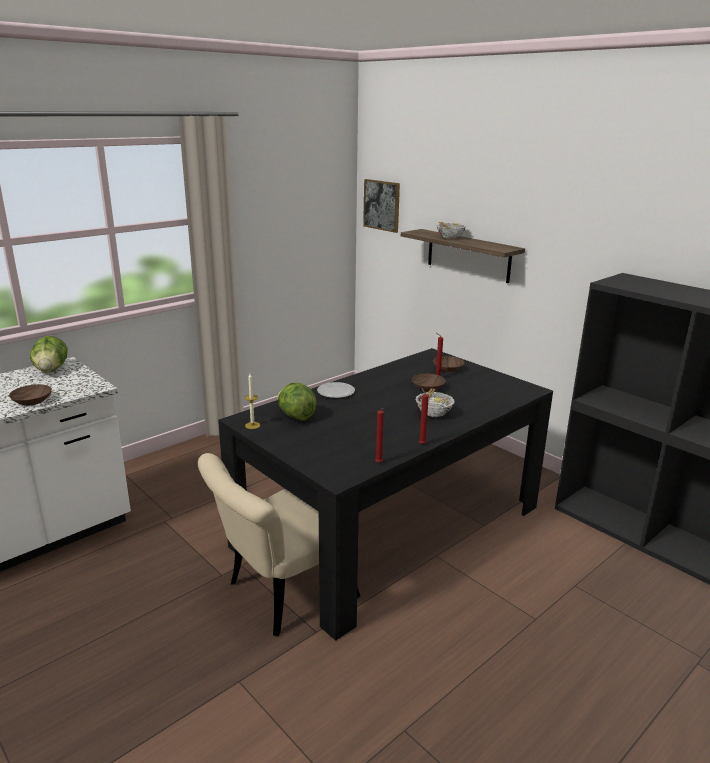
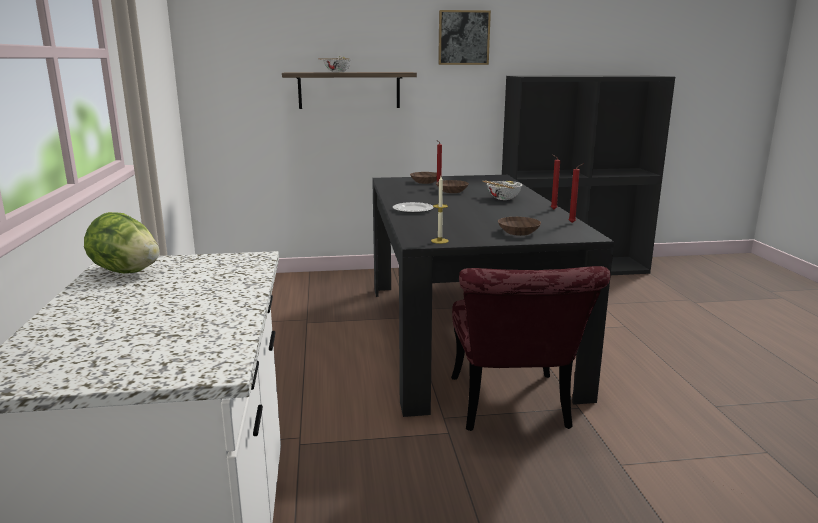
camera: 55 degrees left, 5 degrees down
brown bowl [9,384,52,406] -> brown bowl moved to [498,217,541,236]
beige chair [198,453,361,636] -> red chair [451,266,611,431]
lettuce [277,383,317,421] -> none
picture [363,179,400,233] -> picture moved to [438,10,491,65]

